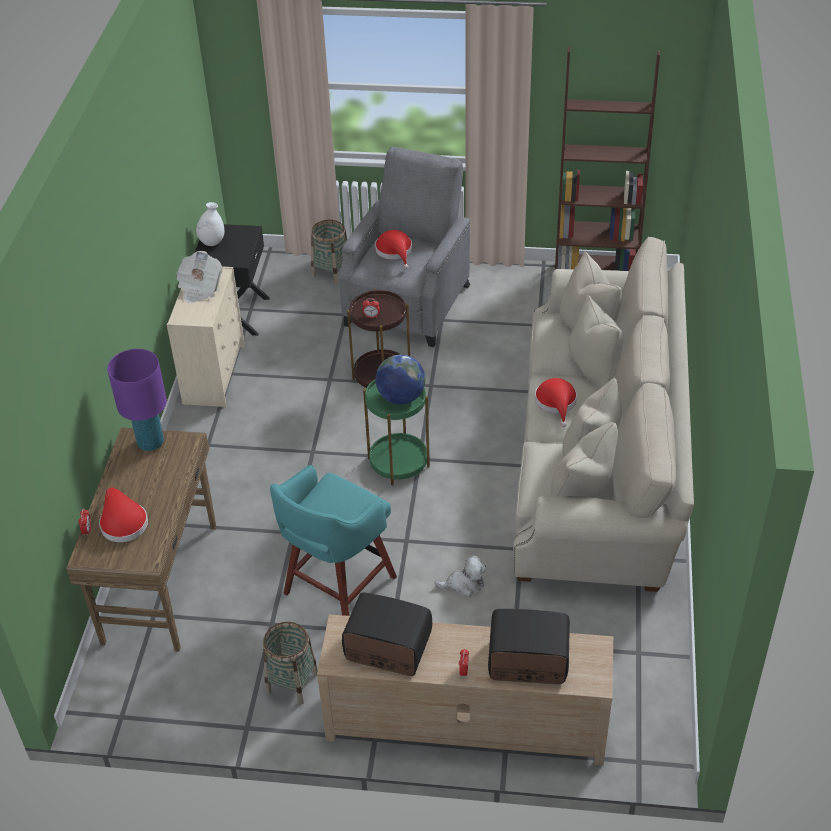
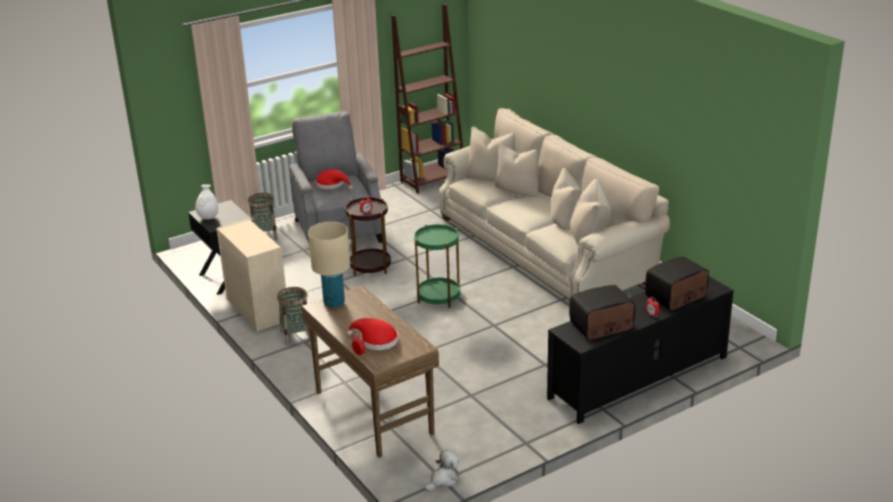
camera: 40 degrees left, 15 degrees down
purple table lamp [107,349,167,451] -> beige table lamp [308,222,350,308]
newspaper [176,251,223,303] -> none
basket [263,622,318,705] -> basket moved to [277,287,310,346]
turquoise stool [270,465,397,616] -> none
beige tv stand [317,614,614,765] -> black tv stand [547,276,734,424]
globe [375,354,425,404] -> none
plush toy [435,556,487,597] -> plush toy moved to [425,450,459,491]
red hat [535,378,577,427] -> none

